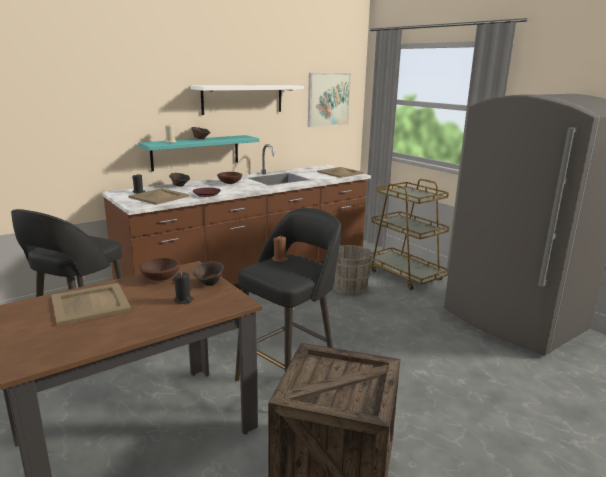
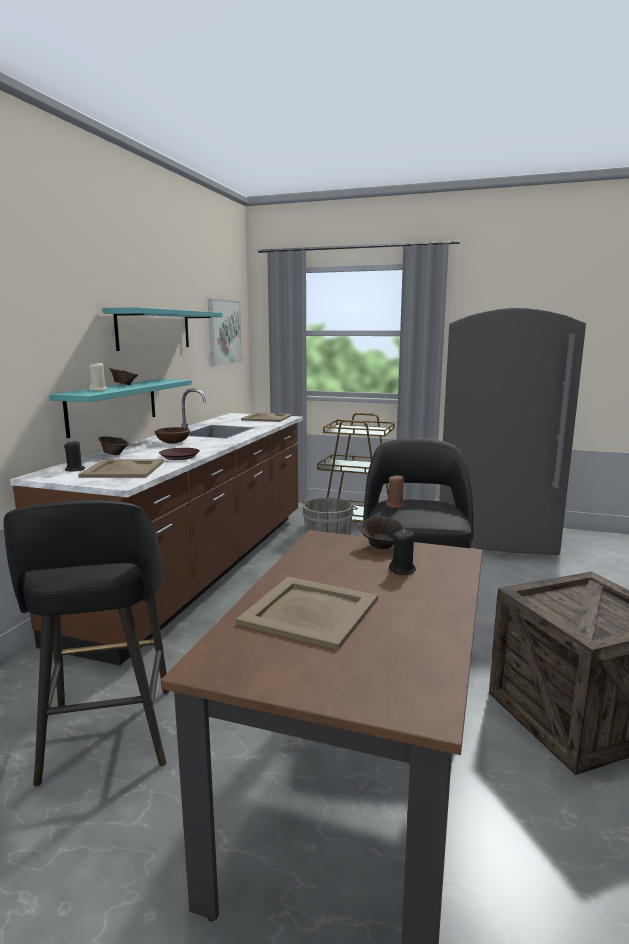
camera: 35 degrees left, 5 degrees down
brown bowl [139,258,180,281] -> none
white shelf [190,85,304,115] -> turquoise shelf [103,307,223,351]

